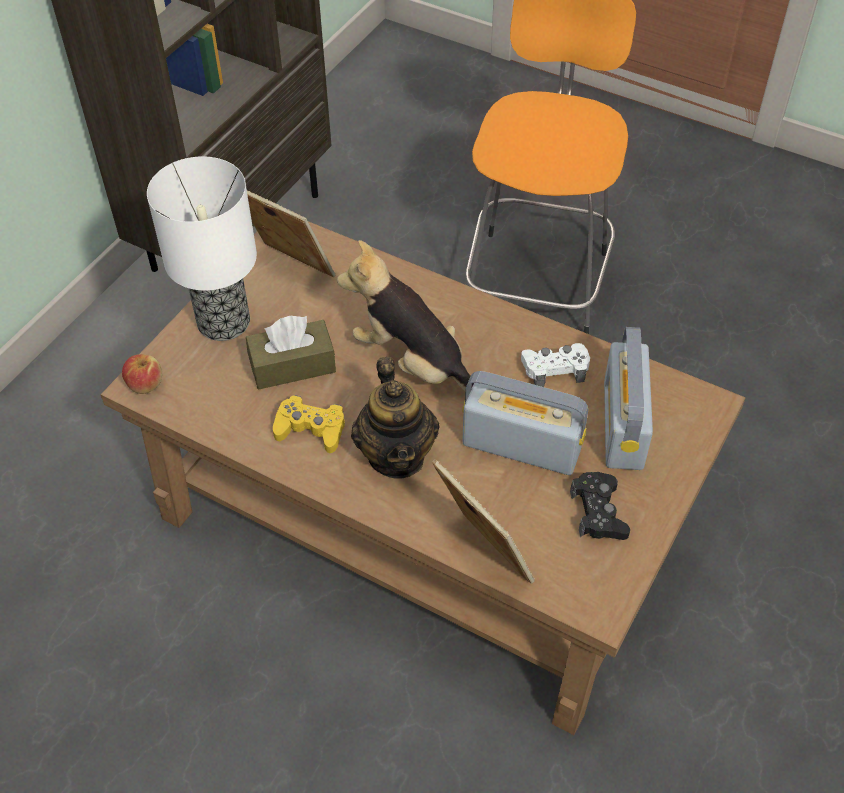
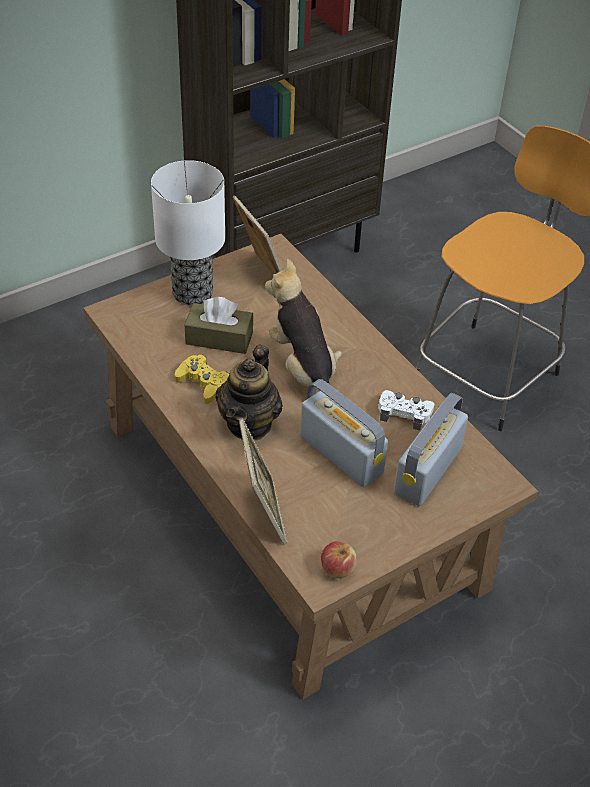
camera: 25 degrees right, 5 degrees down
apple [122,354,162,394] -> apple moved to [321,541,357,578]
black game controller [570,472,630,540] -> none

